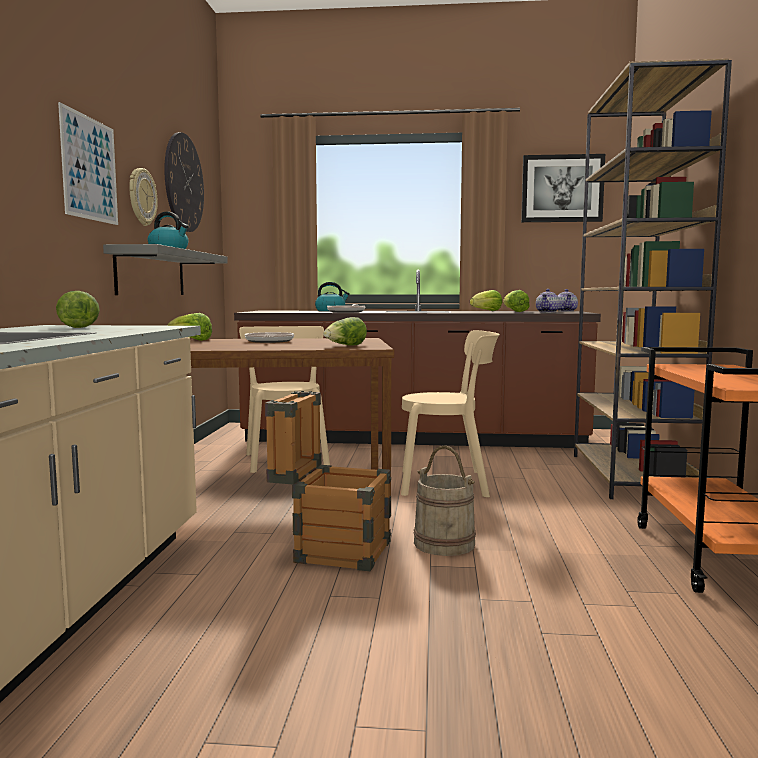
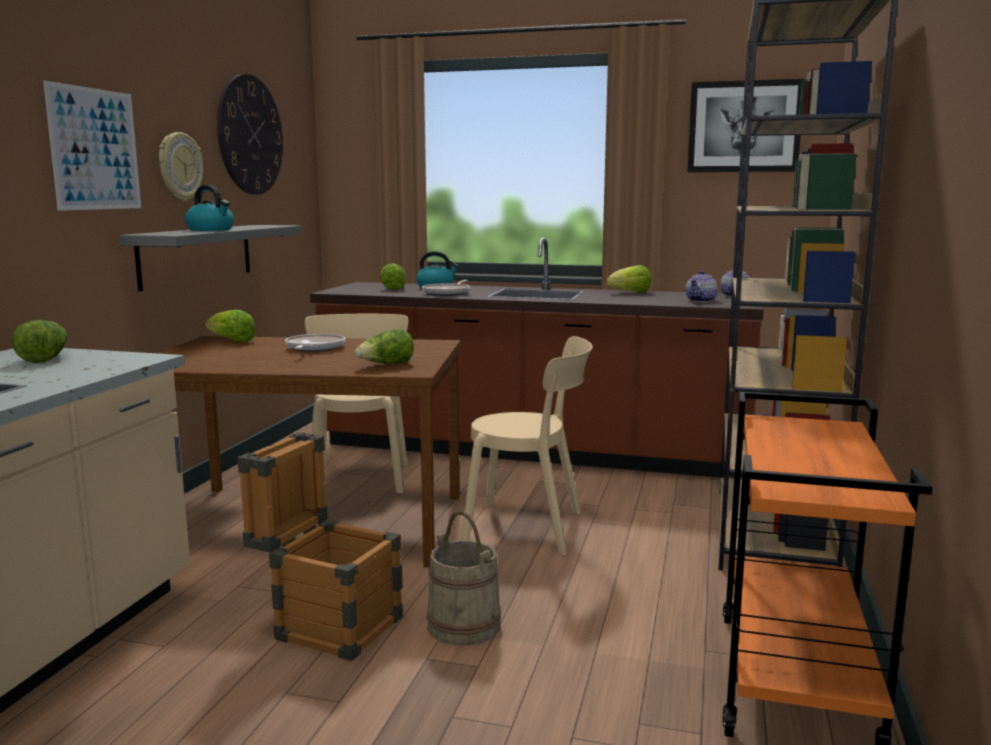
camera: 10 degrees right, 5 degrees up
lettuce [503,290,530,312] -> lettuce moved to [380,263,406,290]

